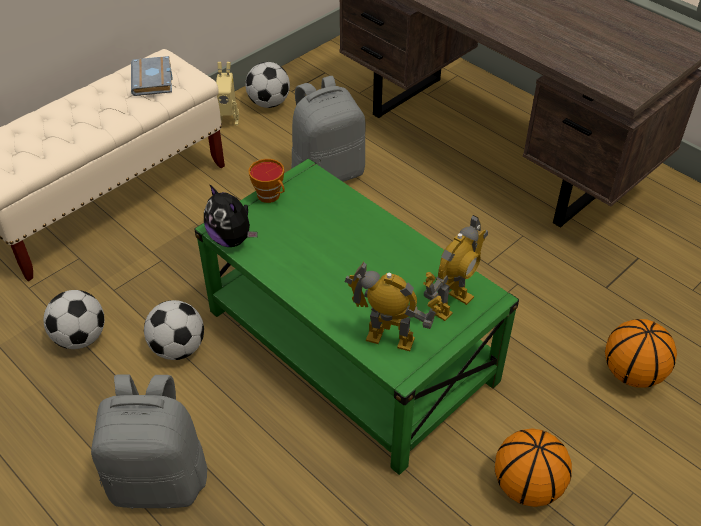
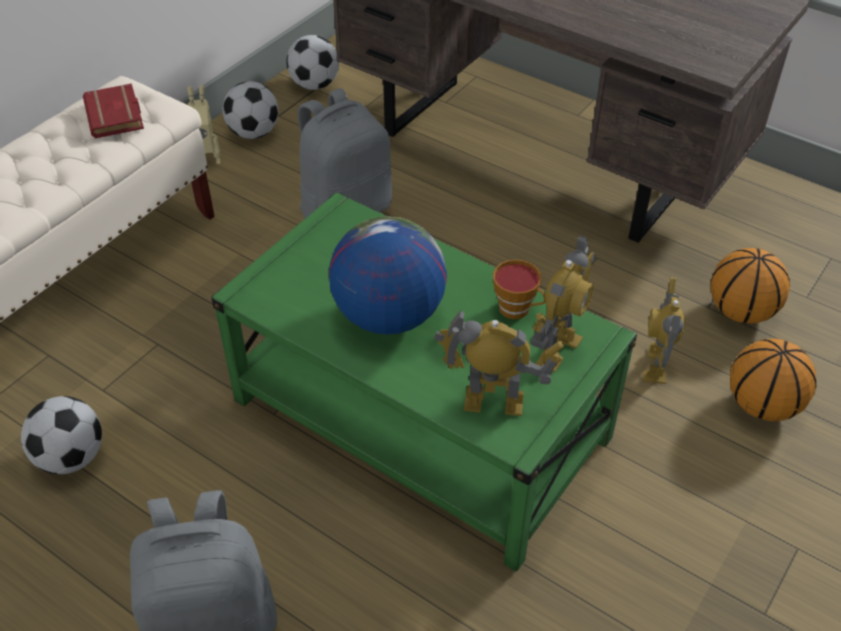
camera: 10 degrees left, 0 degrees up
grey book [131,56,173,96] -> red book [83,83,144,138]
football [144,300,204,360] -> football moved to [286,35,339,90]
plush toy [204,184,257,247] -> none
cup [248,159,285,203] -> cup moved to [493,259,545,319]
basketball [495,428,572,507] -> basketball moved to [710,248,790,324]
none -> globe [329,216,447,335]
none -> toy robot [643,277,685,384]

